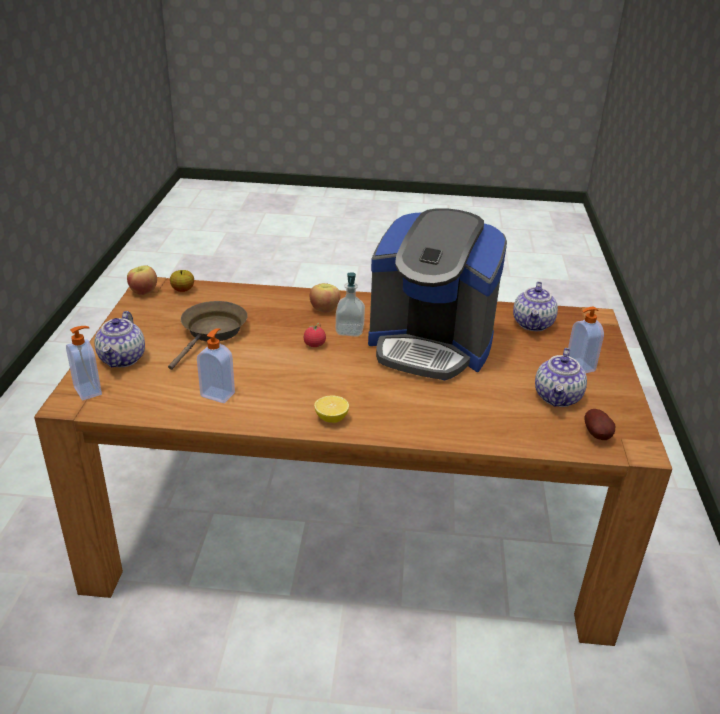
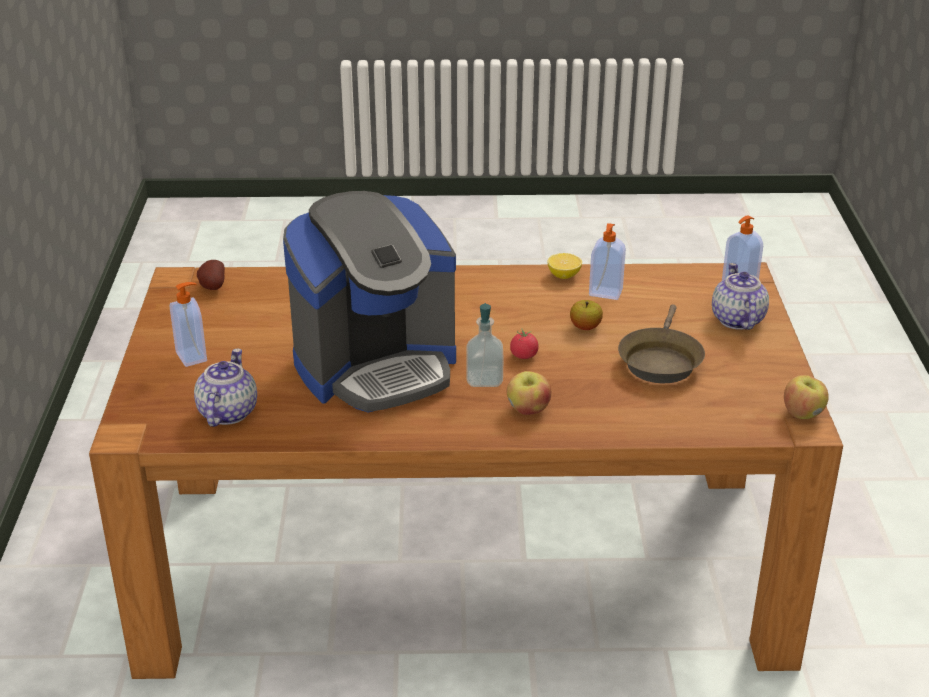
camera: 175 degrees right, 0 degrees up
apple [170,270,194,292] -> apple moved to [570,300,603,330]
lemon [314,395,349,423] -> lemon moved to [547,253,582,279]
coffee machine [368,208,507,380] -> coffee machine turned 135 degrees clockwise [283,191,456,413]
teapot [535,348,587,407] -> none

